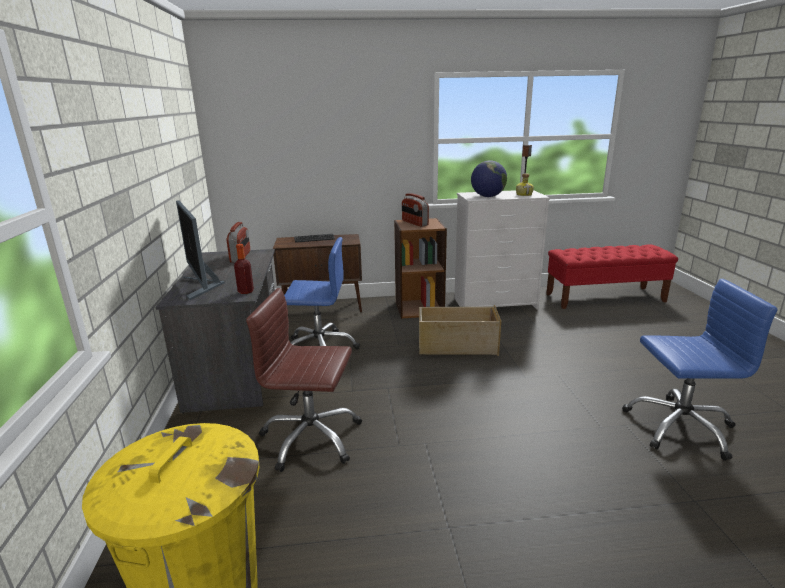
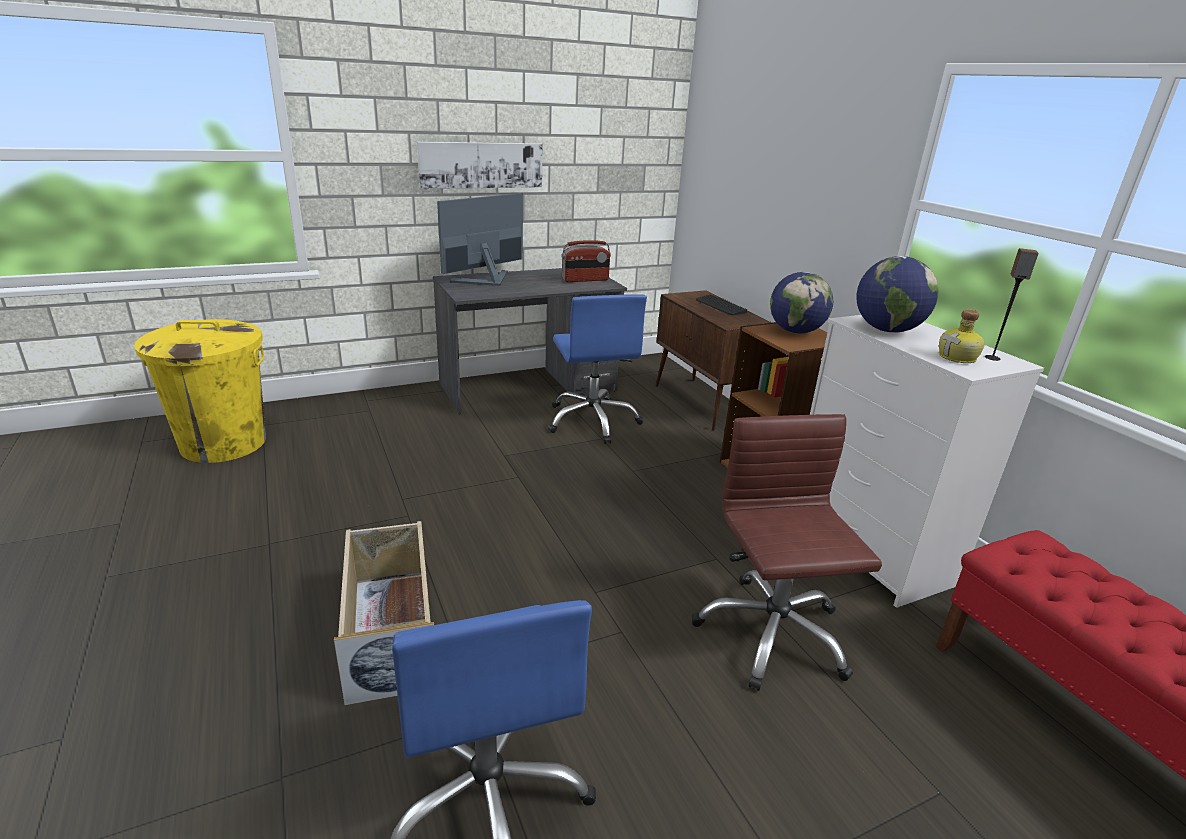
camera: 70 degrees right, 5 degrees up
bottle [234,244,254,294] -> none
brown office chair [246,288,362,472] -> brown office chair moved to [692,414,882,691]
radio [402,193,429,227] -> globe [770,272,833,334]
beige storage box [419,305,501,356] -> beige storage box moved to [334,521,434,705]
none -> picture [417,142,543,189]

